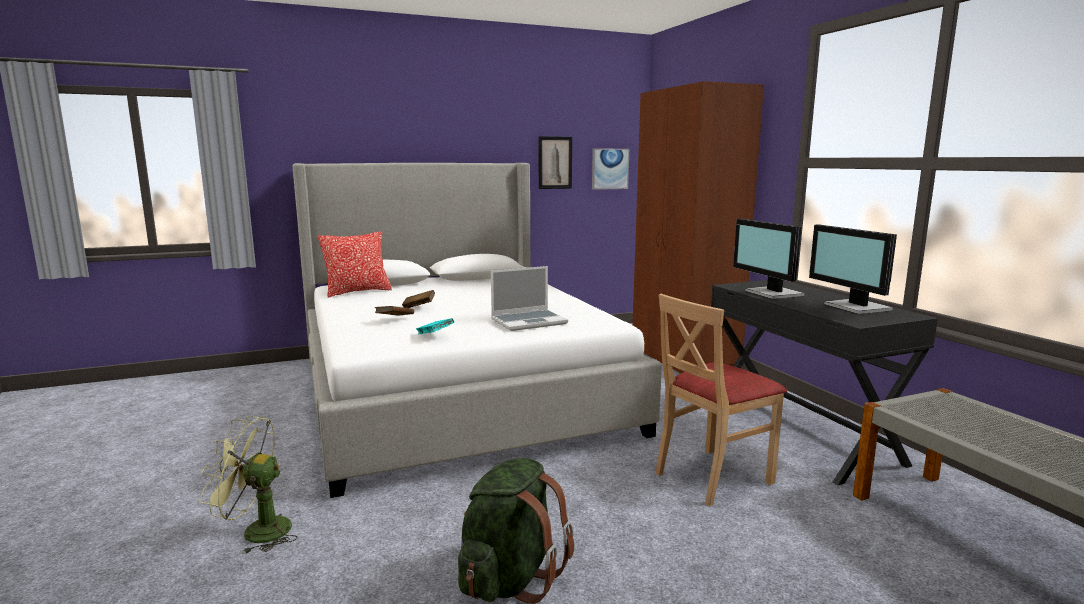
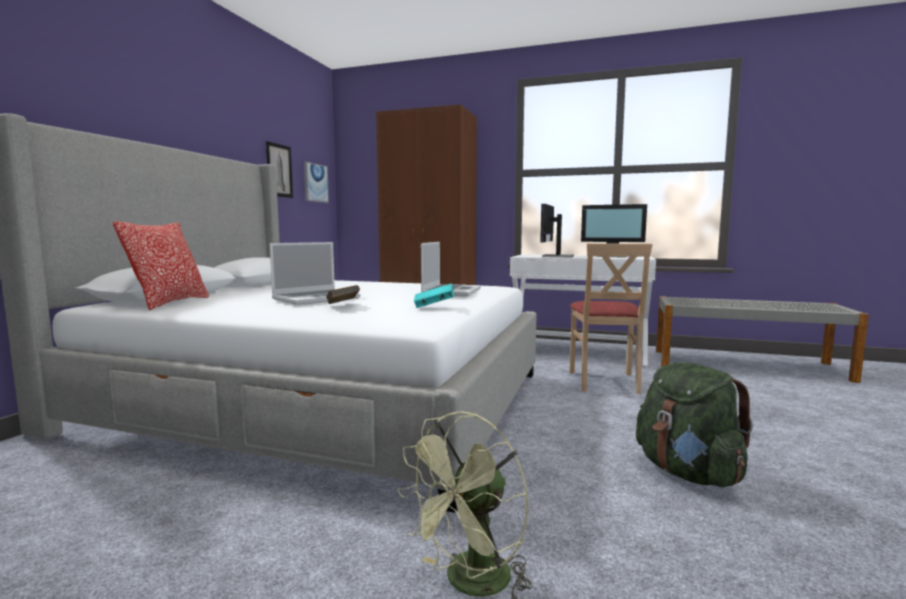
camera: 50 degrees left, 5 degrees down
brown book [402,290,435,308] -> laptop [270,242,361,305]
black desk [711,280,938,485] -> white desk [510,254,656,366]
monitor [733,219,804,299] -> monitor turned 90 degrees clockwise [540,204,574,258]

